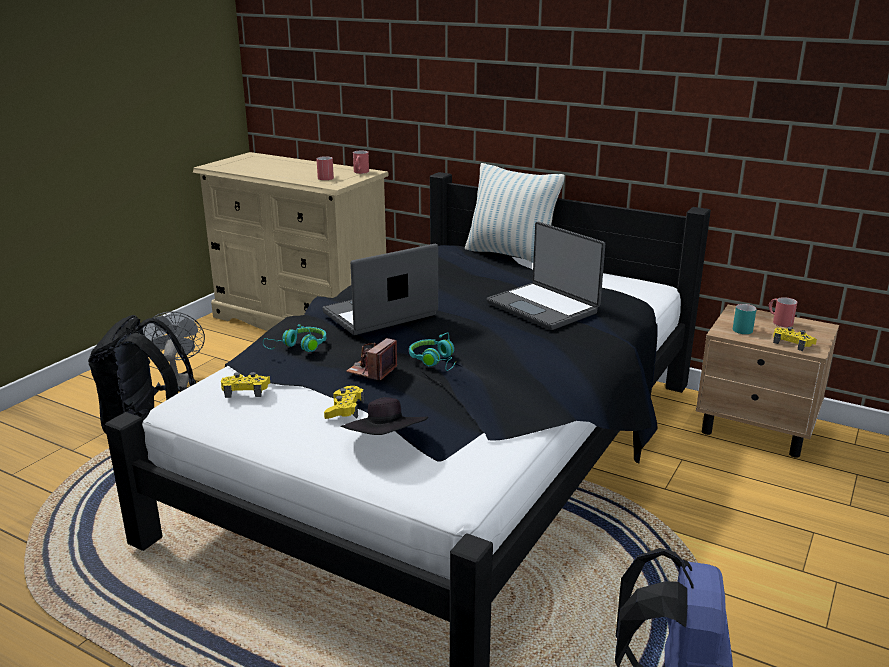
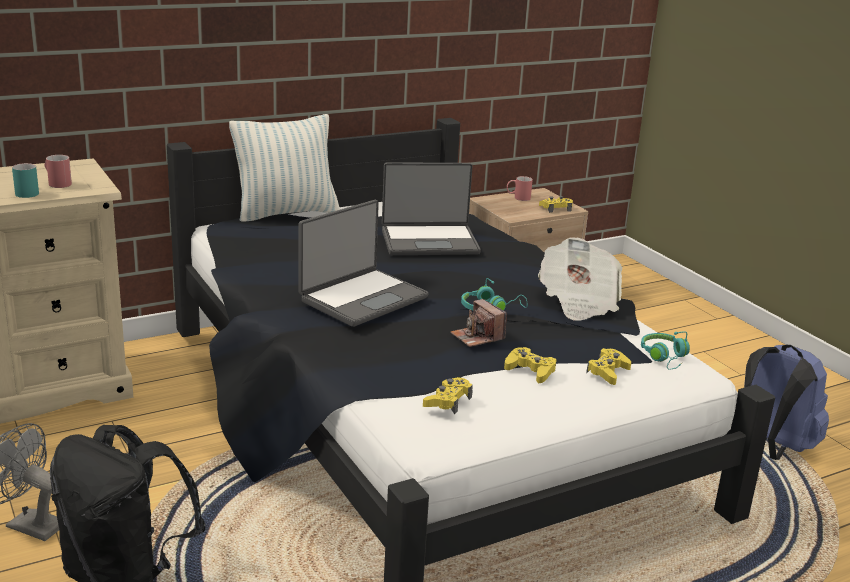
camera: 60 degrees left, 0 degrees up
turquoise headphones [263,324,326,352] -> turquoise headphones moved to [641,331,690,370]
laptop [323,244,438,335] -> laptop turned 135 degrees counterclockwise [299,200,429,327]
black hat [341,397,428,435] -> yellow game controller [586,348,631,385]
red mug [353,151,369,174] -> none
turquoise mug [733,304,757,334] -> turquoise mug moved to [12,163,39,198]
none -> newspaper [538,237,622,321]

